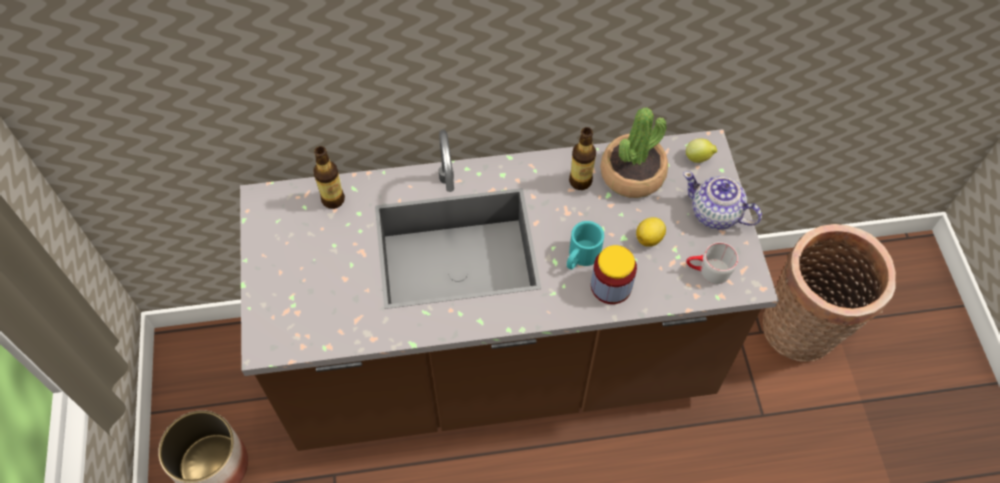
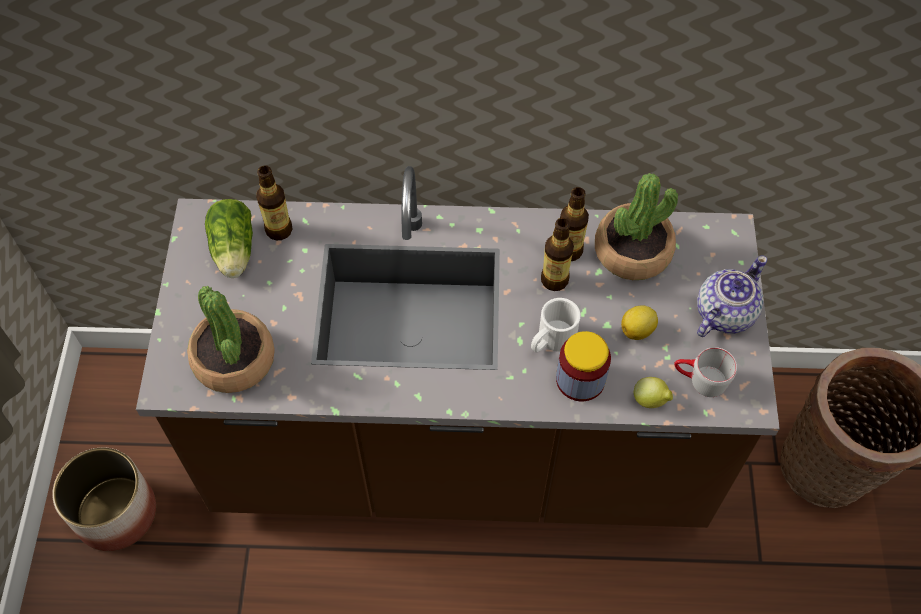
camera: 10 degrees right, 0 degrees up
turquoise mug [567,221,604,270] -> white mug [531,298,581,353]
teapot [683,171,762,230] -> teapot turned 90 degrees clockwise [697,255,767,337]
lemon [686,138,717,163] -> lemon moved to [634,377,673,408]
none -> potted plant [187,286,275,393]
none -> lettuce [205,199,253,278]
none -> bottle [541,218,574,291]

